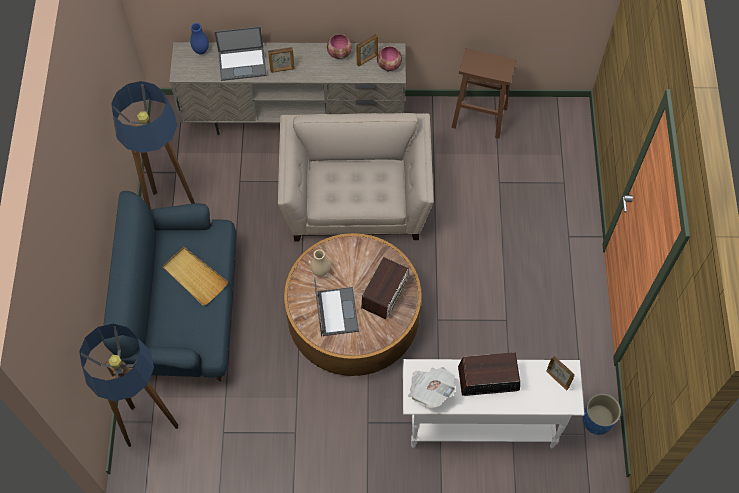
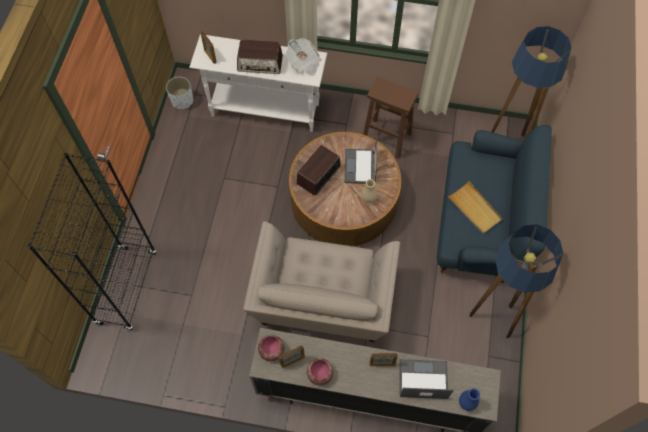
camera: 170 degrees left, 0 degrees up
brown stool [451,48,516,139] -> brown stool moved to [363,77,419,159]
blue planter [583,394,621,435] -> white planter [166,76,193,110]
none -> black bookcase [28,153,156,331]

